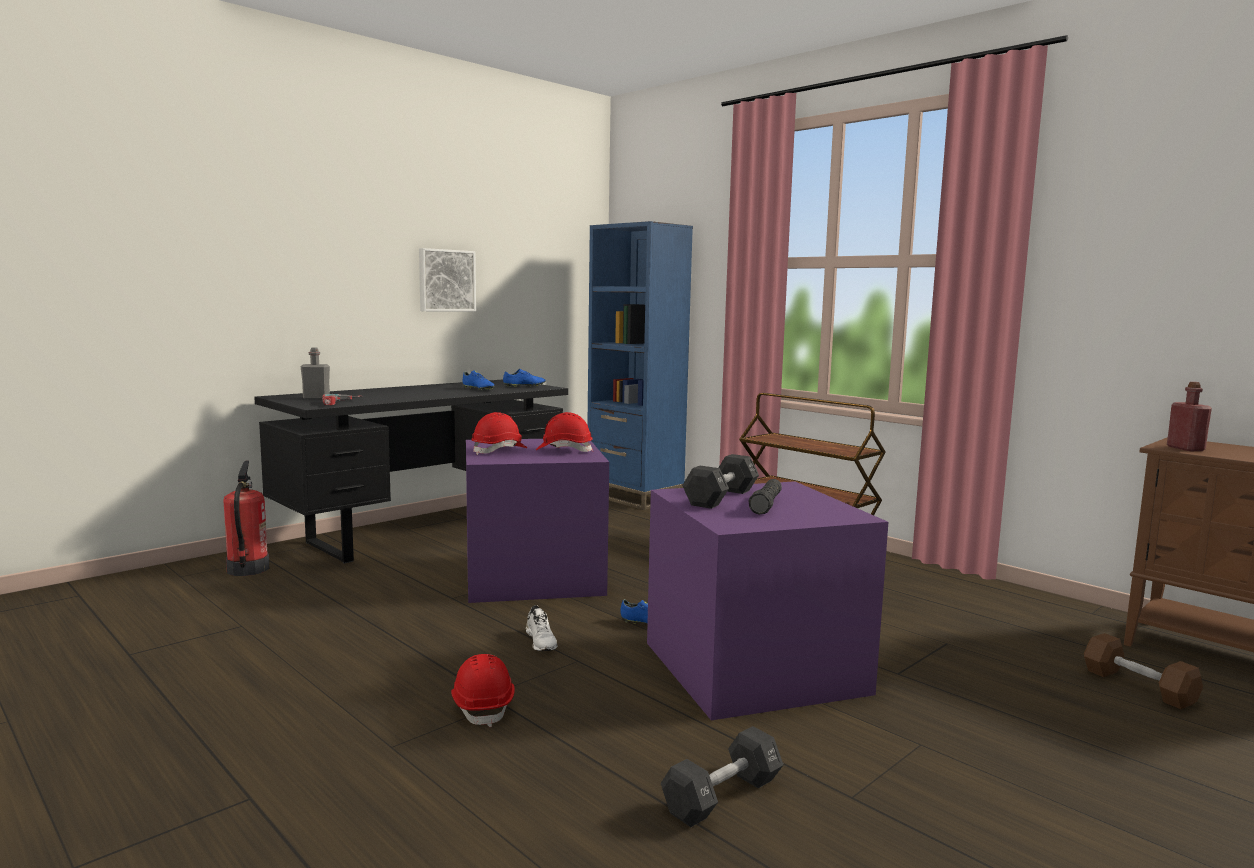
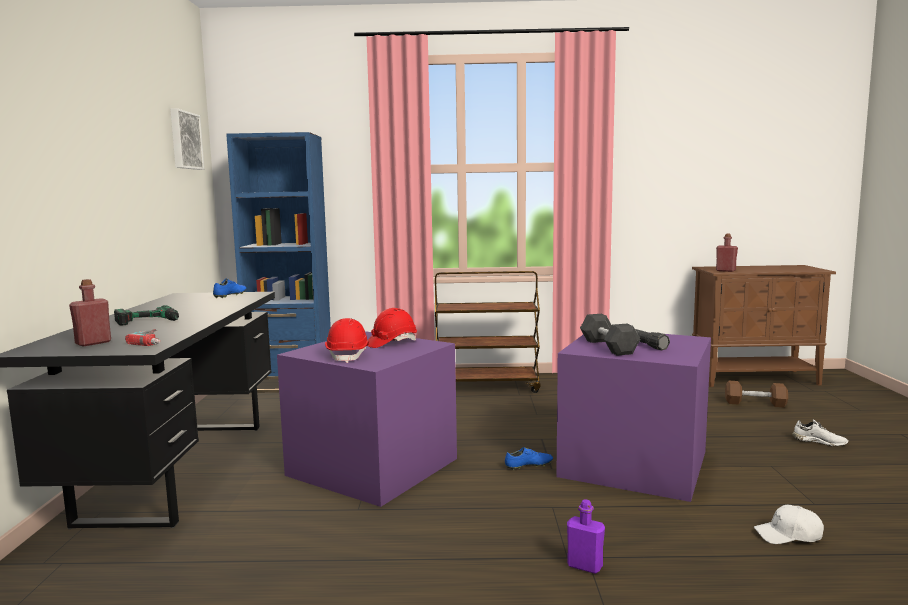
camera: 45 degrees left, 0 degrees up
fire extinguisher [223,460,269,576] -> none
grey bottle [301,347,330,400] -> red bottle [69,279,111,346]
picture [419,248,476,311] -> picture moved to [170,108,204,170]
red hard hat [451,654,515,727] -> purple bottle [567,499,605,574]
blue shoe [463,370,494,390] -> none
white shoe [525,605,558,651] -> white shoe moved to [792,420,849,446]
black dumbbell [661,726,783,827] -> white cap [754,505,824,544]
none -> power drill [114,305,179,325]

